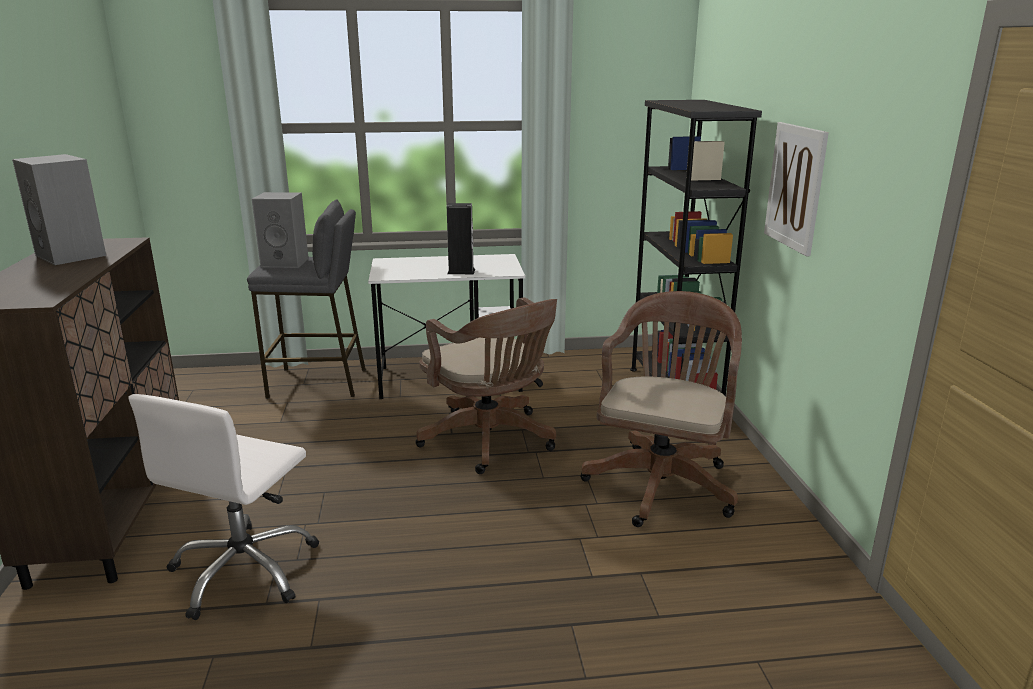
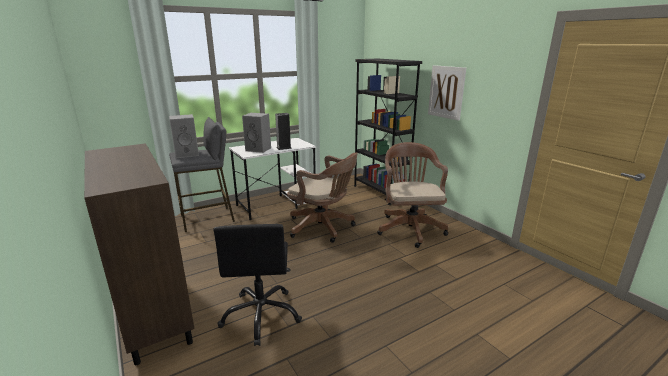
camera: 25 degrees left, 0 degrees up
grey speaker [12,154,106,265] -> grey speaker moved to [242,113,271,153]
white office chair [129,394,319,620] -> black office chair [213,224,302,346]

